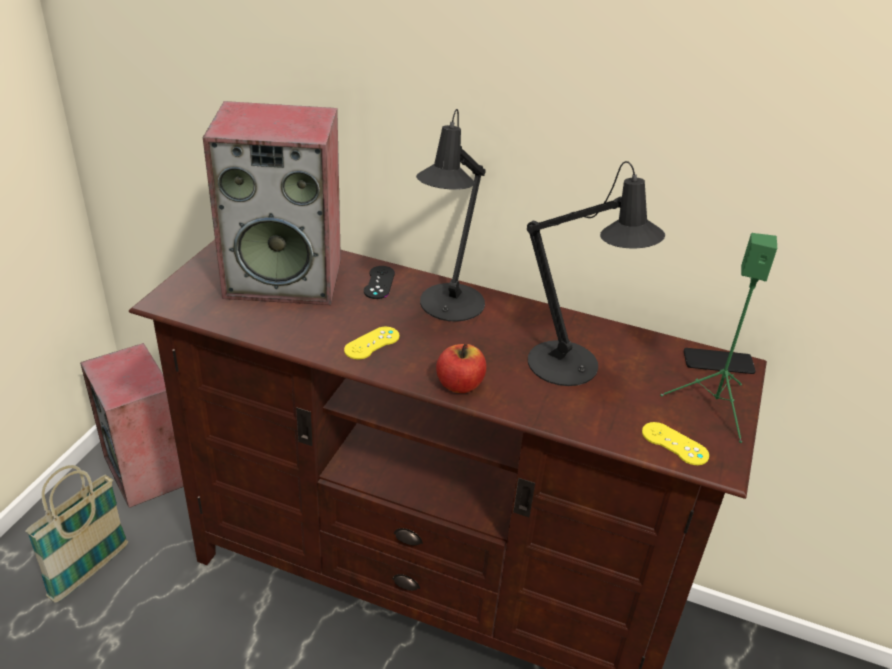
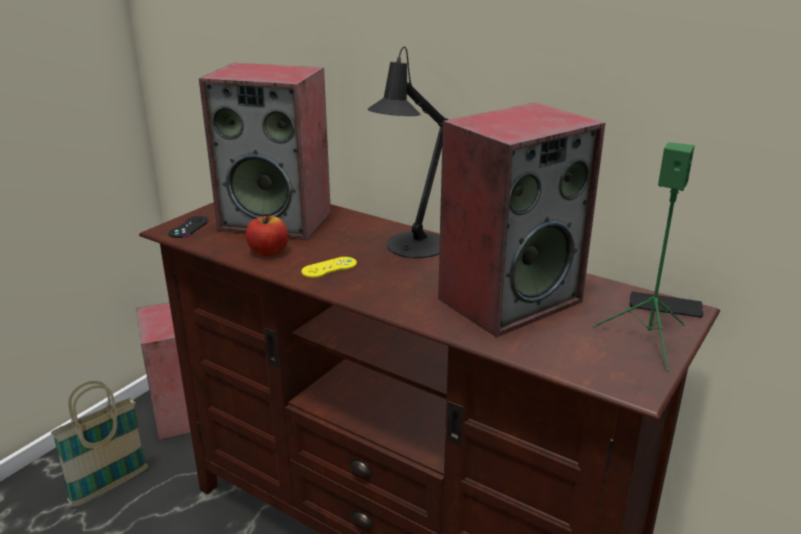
camera: 15 degrees right, 10 degrees down
black game controller [364,266,395,299] -> black game controller moved to [168,216,209,238]
apple [436,344,486,393] -> apple moved to [246,213,288,256]
black table lamp [527,161,665,386] -> speaker [438,102,605,337]
yellow game controller [642,422,709,465] -> none

